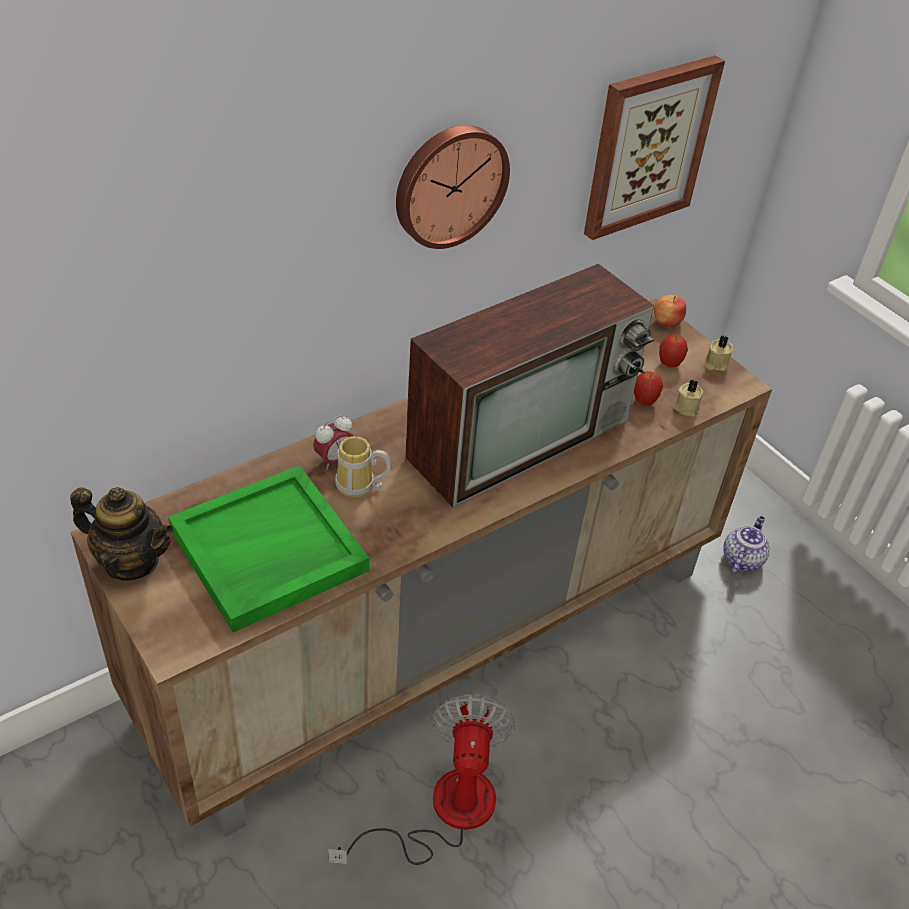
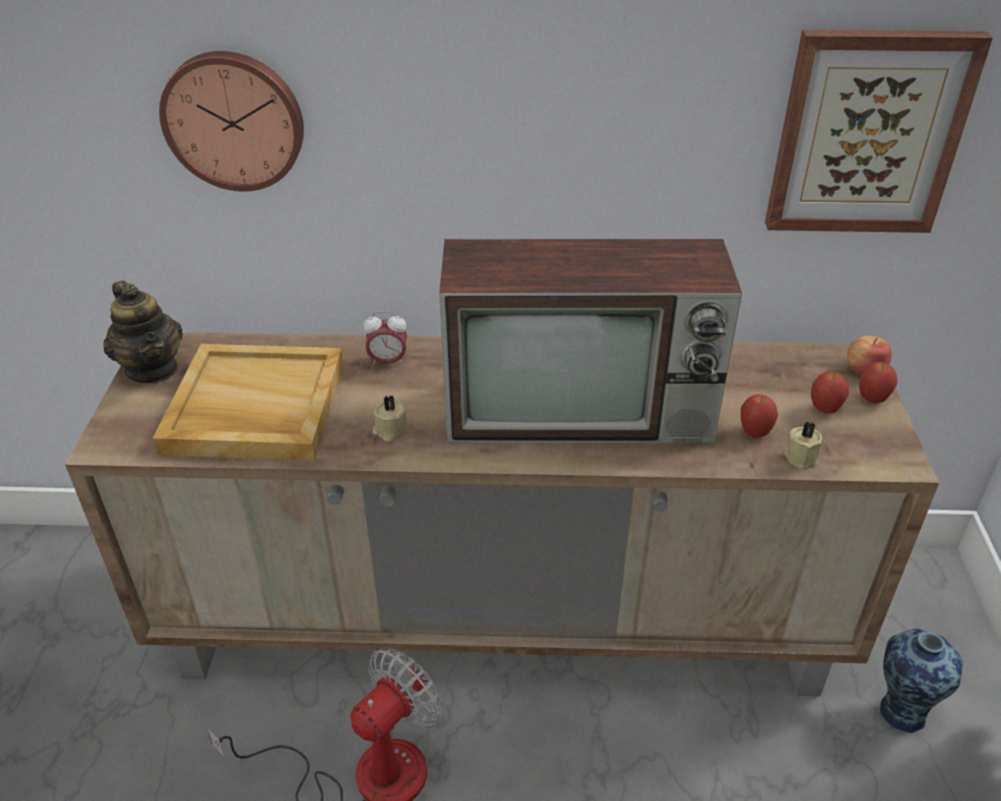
camera: 40 degrees right, 5 degrees down
green tray [168,465,369,632] -> beige tray [153,344,344,461]
mug [335,436,392,497] -> none
wall clock [396,125,510,249] -> wall clock moved to [159,51,304,191]
beige candle [704,336,734,371] -> beige candle moved to [372,395,409,442]
teapot [723,516,770,574] -> vase [880,629,963,733]
none -> apple [859,362,897,403]

